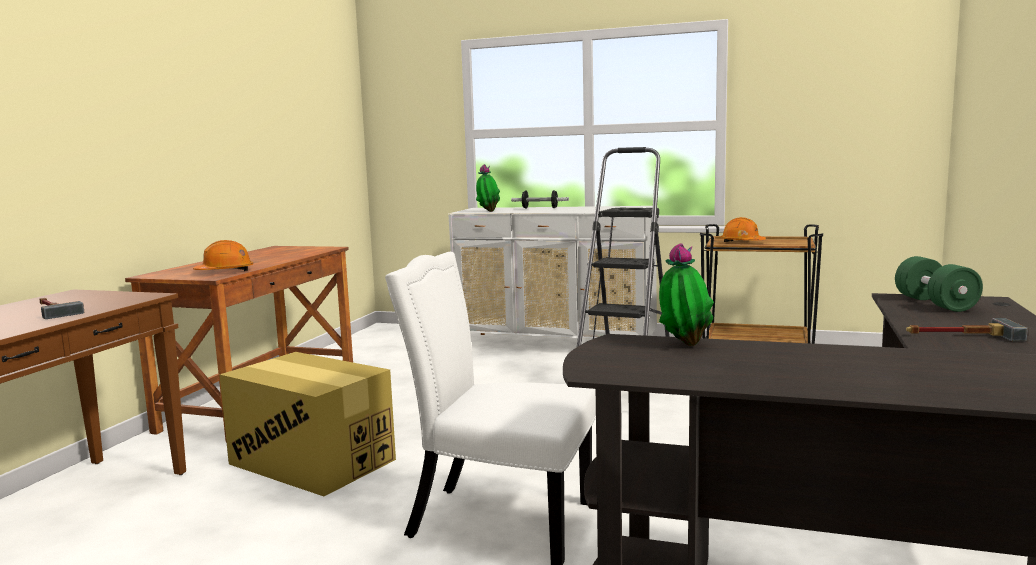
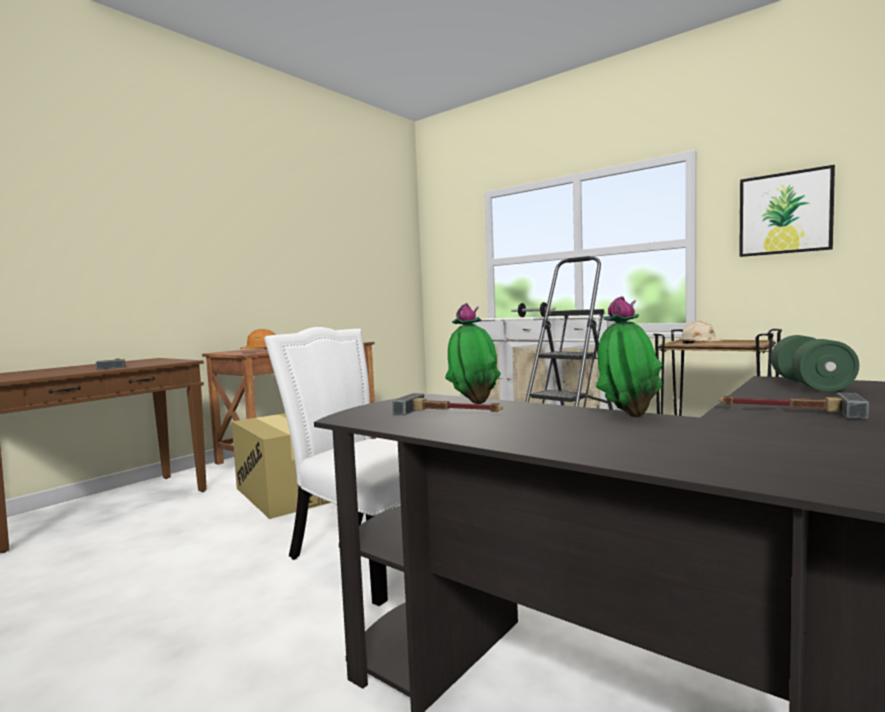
camera: 20 degrees right, 5 degrees down
potted plant [476,164,500,212] -> potted plant moved to [596,296,663,417]
orange hard hat [720,217,766,242] -> beige hard hat [679,321,722,344]
none -> hammer [392,393,503,415]
none -> picture [739,165,835,257]

